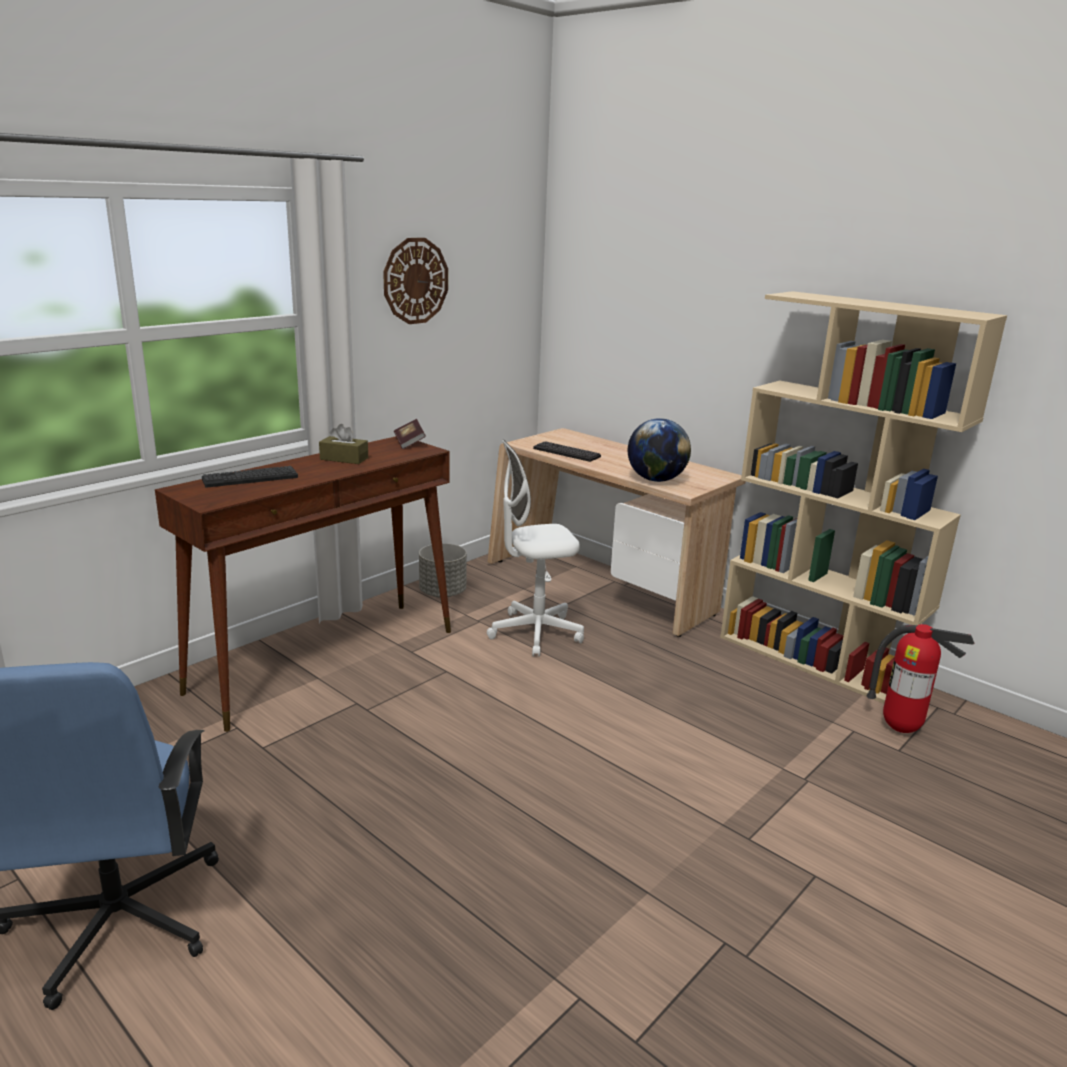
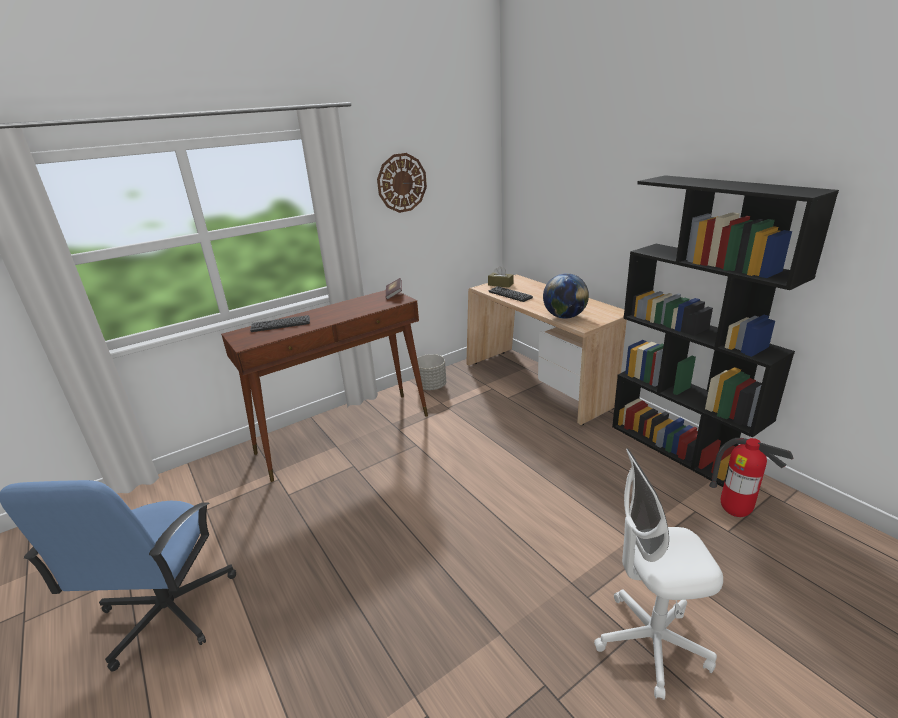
camera: 15 degrees right, 5 degrees up
brown tissue box [319,424,368,464] -> brown tissue box moved to [488,266,513,288]
white office chair [487,439,584,657] -> white office chair moved to [594,448,723,700]
beige bookcase [720,291,1007,703] -> black bookcase [612,175,839,487]

